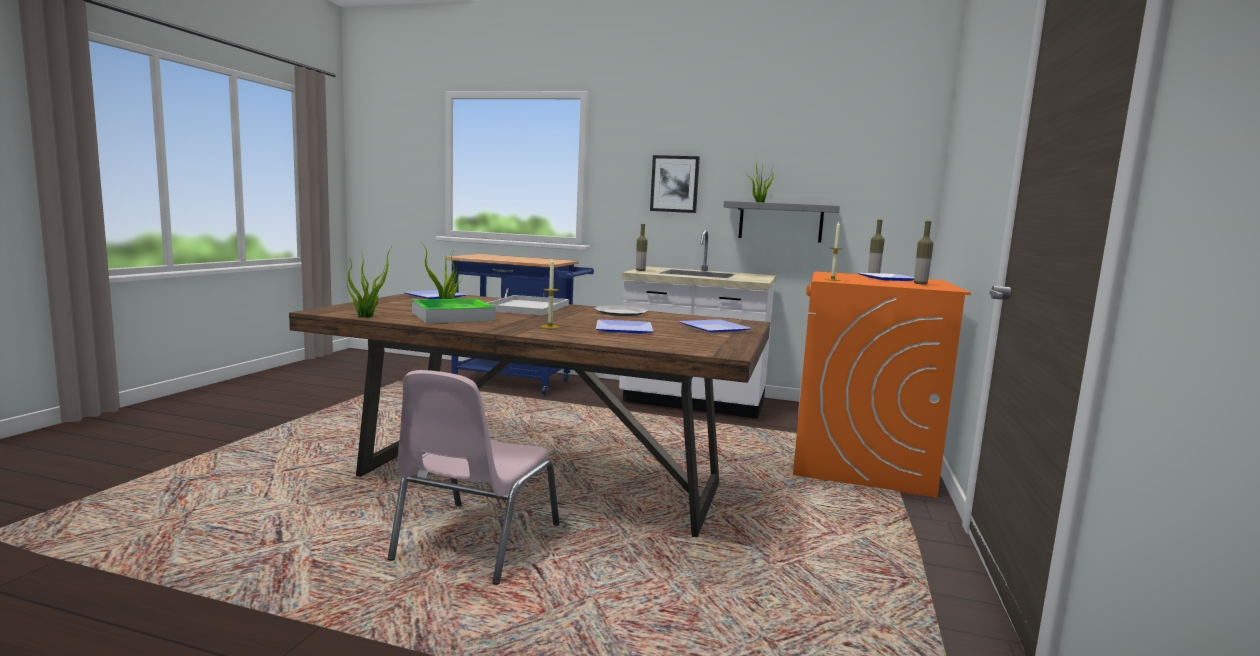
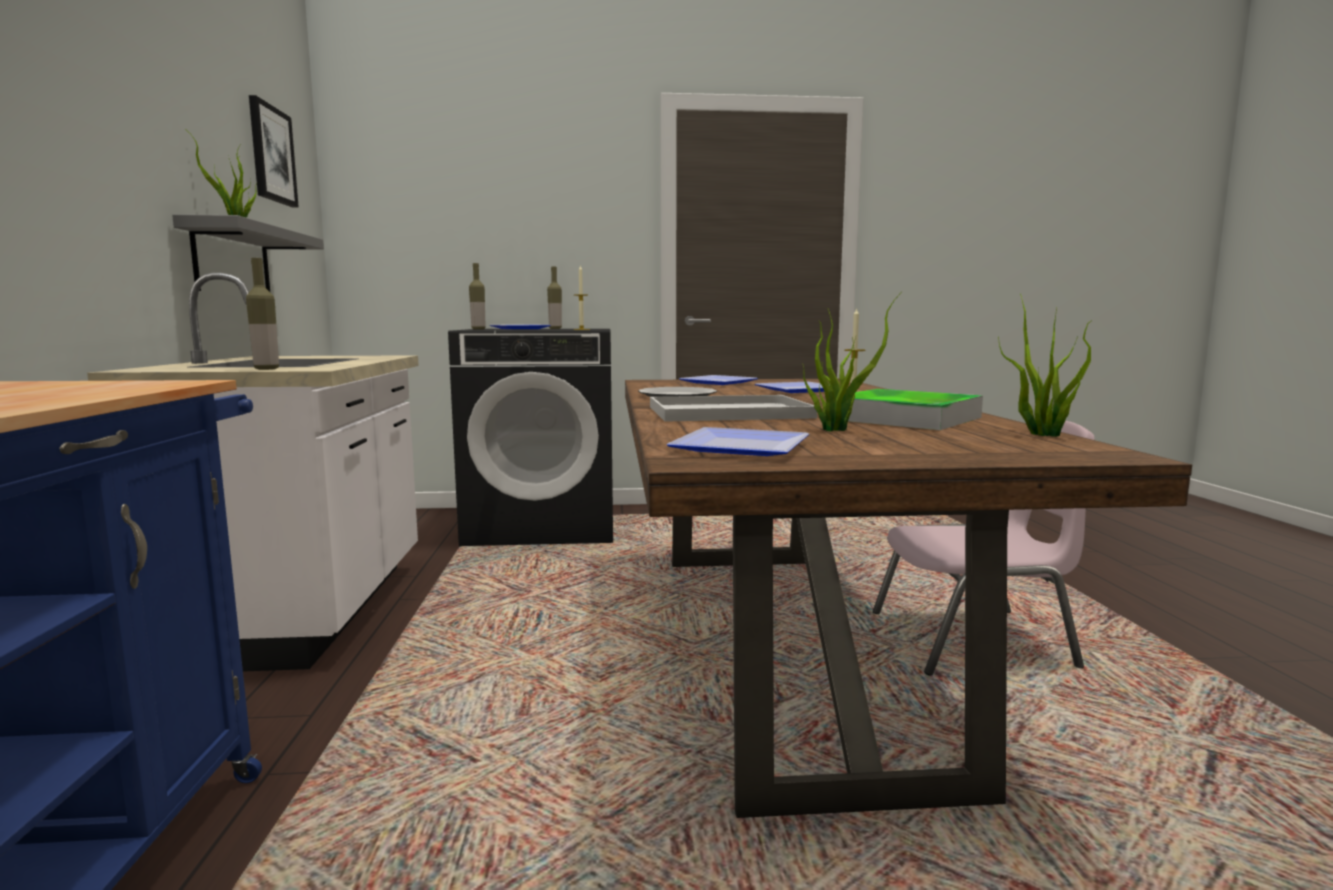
camera: 110 degrees left, 0 degrees up
picture [650,155,700,213] -> picture moved to [249,95,299,208]
orange washing machine [793,271,971,498] -> black washing machine [448,329,613,547]

